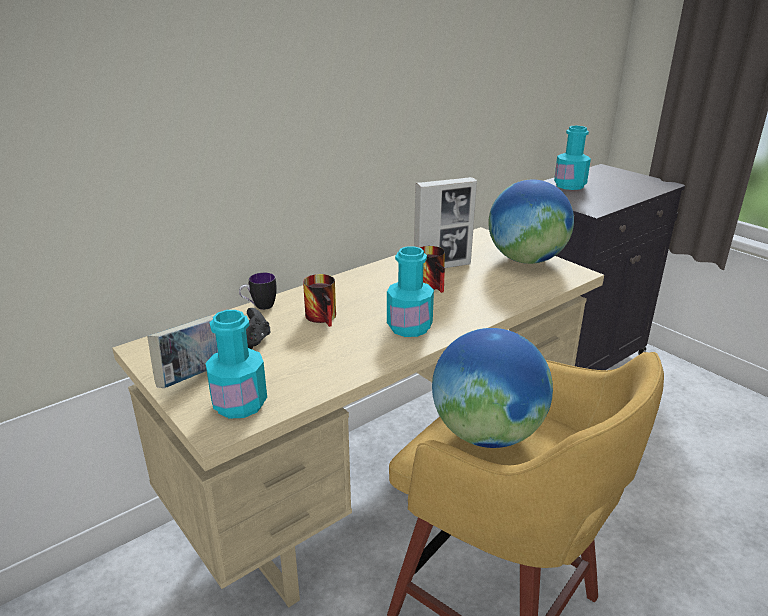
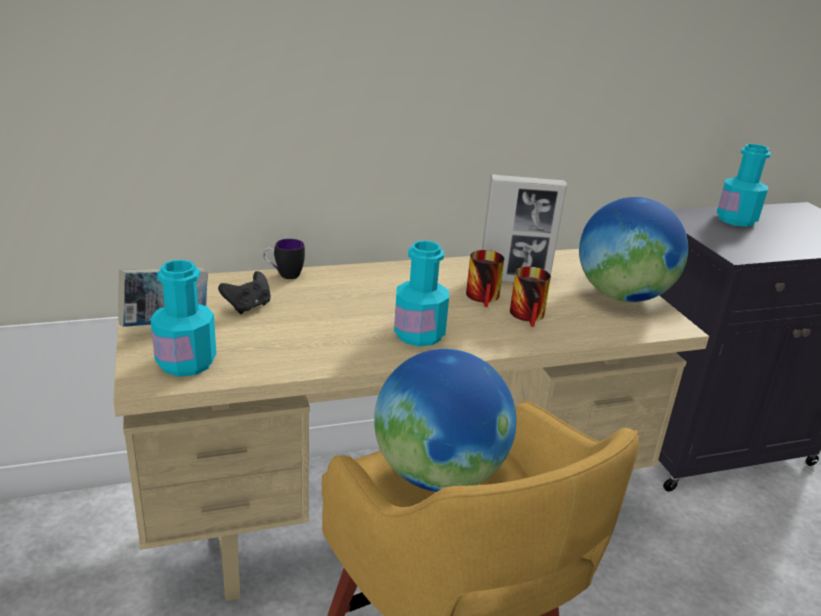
camera: 20 degrees right, 0 degrees up
mug [303,274,336,327] -> mug moved to [510,267,551,327]

